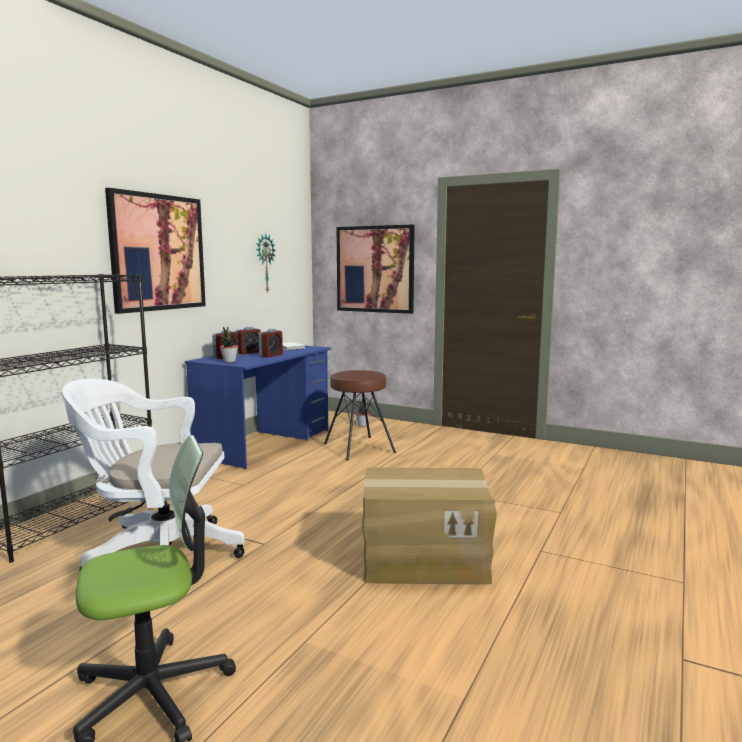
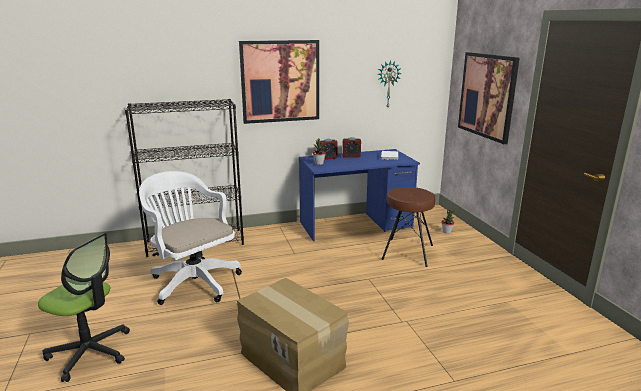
camera: 45 degrees right, 10 degrees up
alarm clock [258,329,283,357] -> none

